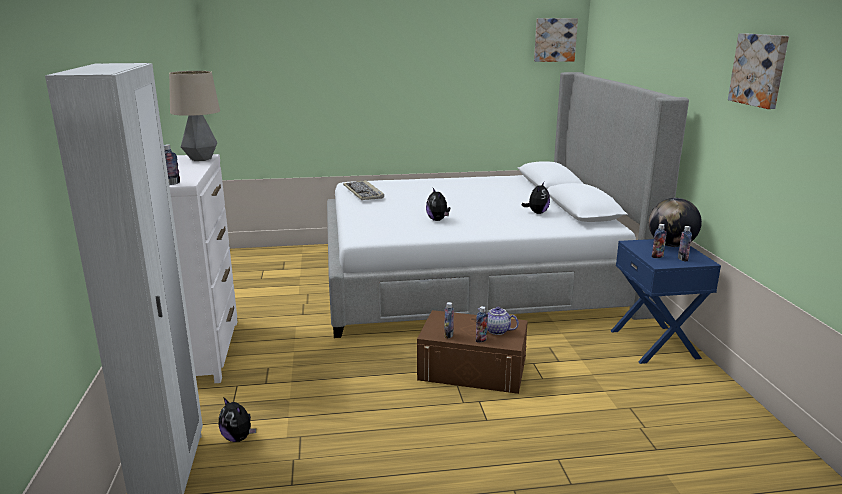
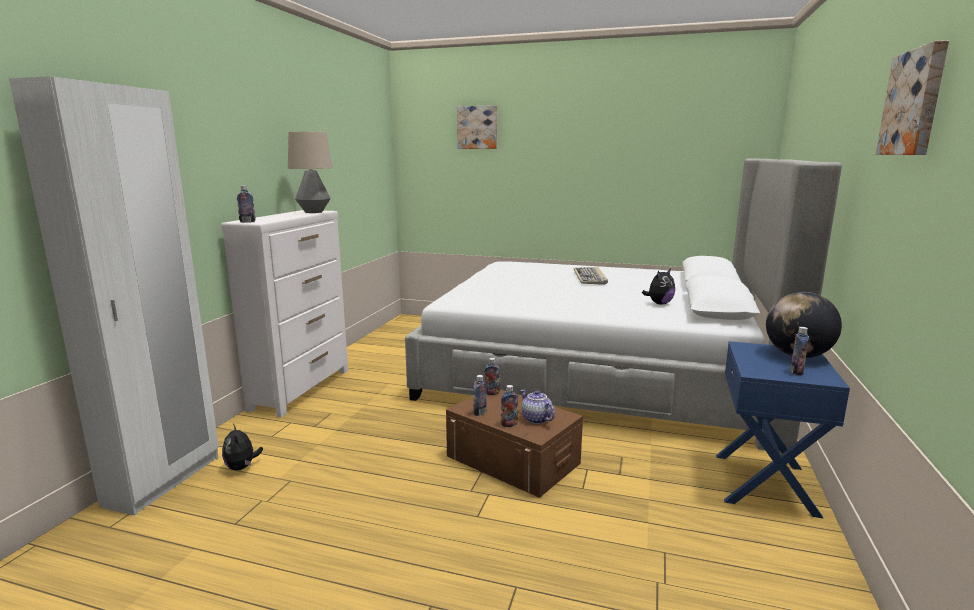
camera: 25 degrees right, 5 degrees down
keyboard [343,180,384,200] -> keyboard moved to [573,267,608,285]
plush toy [426,188,450,221] -> none
picture [534,18,578,62] -> picture moved to [457,105,497,149]
bottle [652,224,667,258] -> bottle moved to [484,358,500,395]

